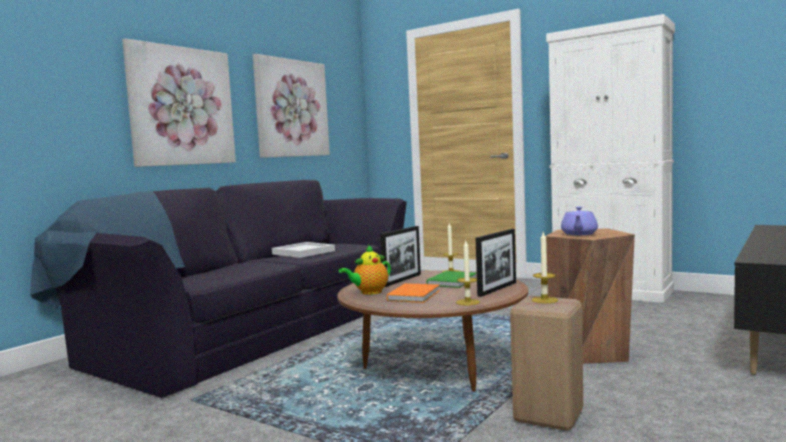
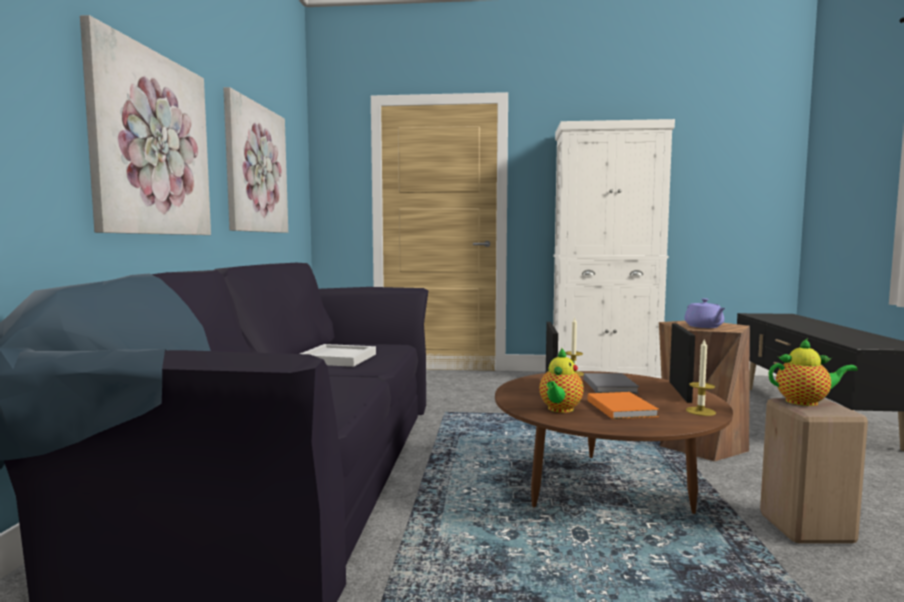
camera: 30 degrees left, 0 degrees up
green book [427,271,477,288] -> grey book [584,373,639,394]
candle [531,232,558,303] -> teapot [768,338,858,406]

